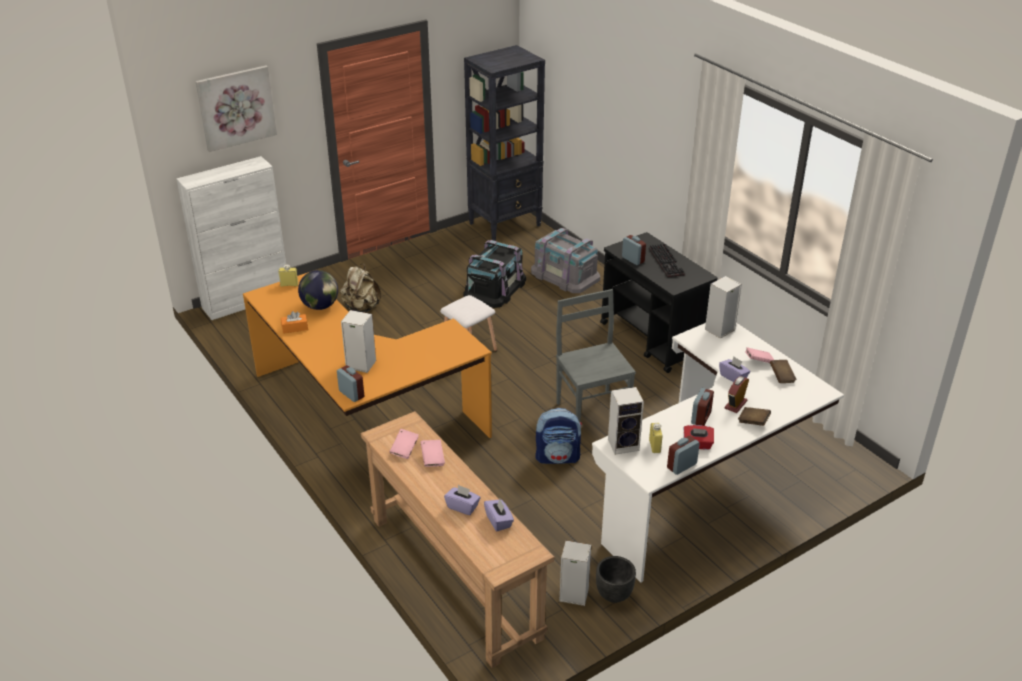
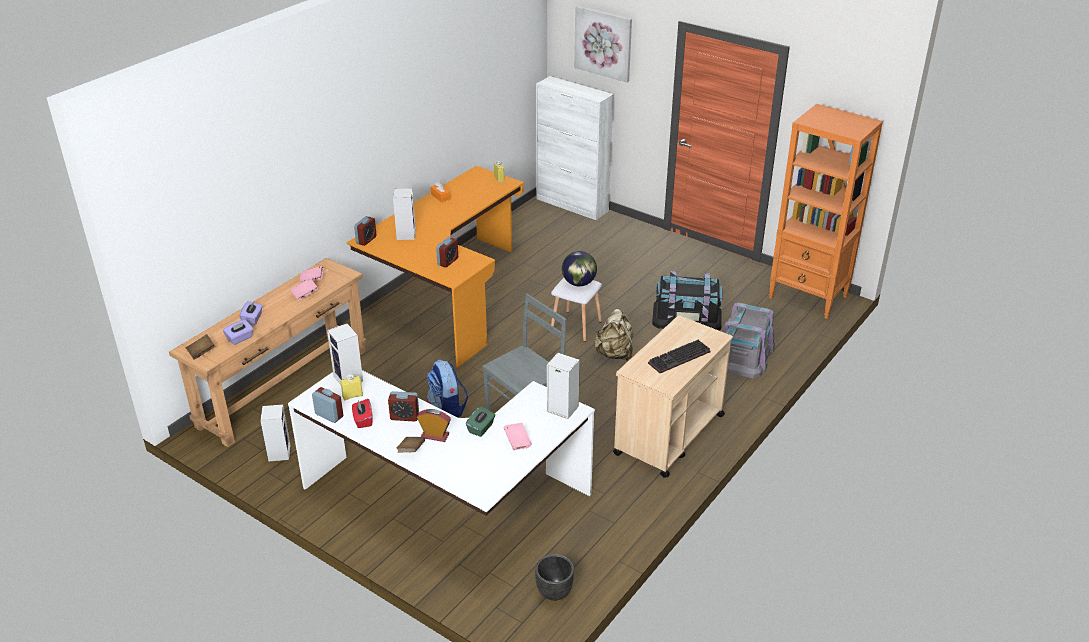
camera: 70 degrees right, 0 degrees up
globe [298,270,338,310] -> globe moved to [562,251,597,286]
beige backpack [340,264,381,312] -> beige backpack moved to [594,309,633,361]
black bookcase [464,45,545,241] -> orange bookcase [769,104,883,319]
black planter [596,556,636,603] -> black planter moved to [535,554,574,601]
black cart [600,232,718,373] -> beige cart [613,315,733,478]
alarm clock [622,235,646,265] -> alarm clock moved to [436,237,458,268]
purple tissue box [719,356,750,382] -> green tissue box [466,406,495,437]
brown book [770,360,796,383] -> brown book moved to [186,334,215,360]

